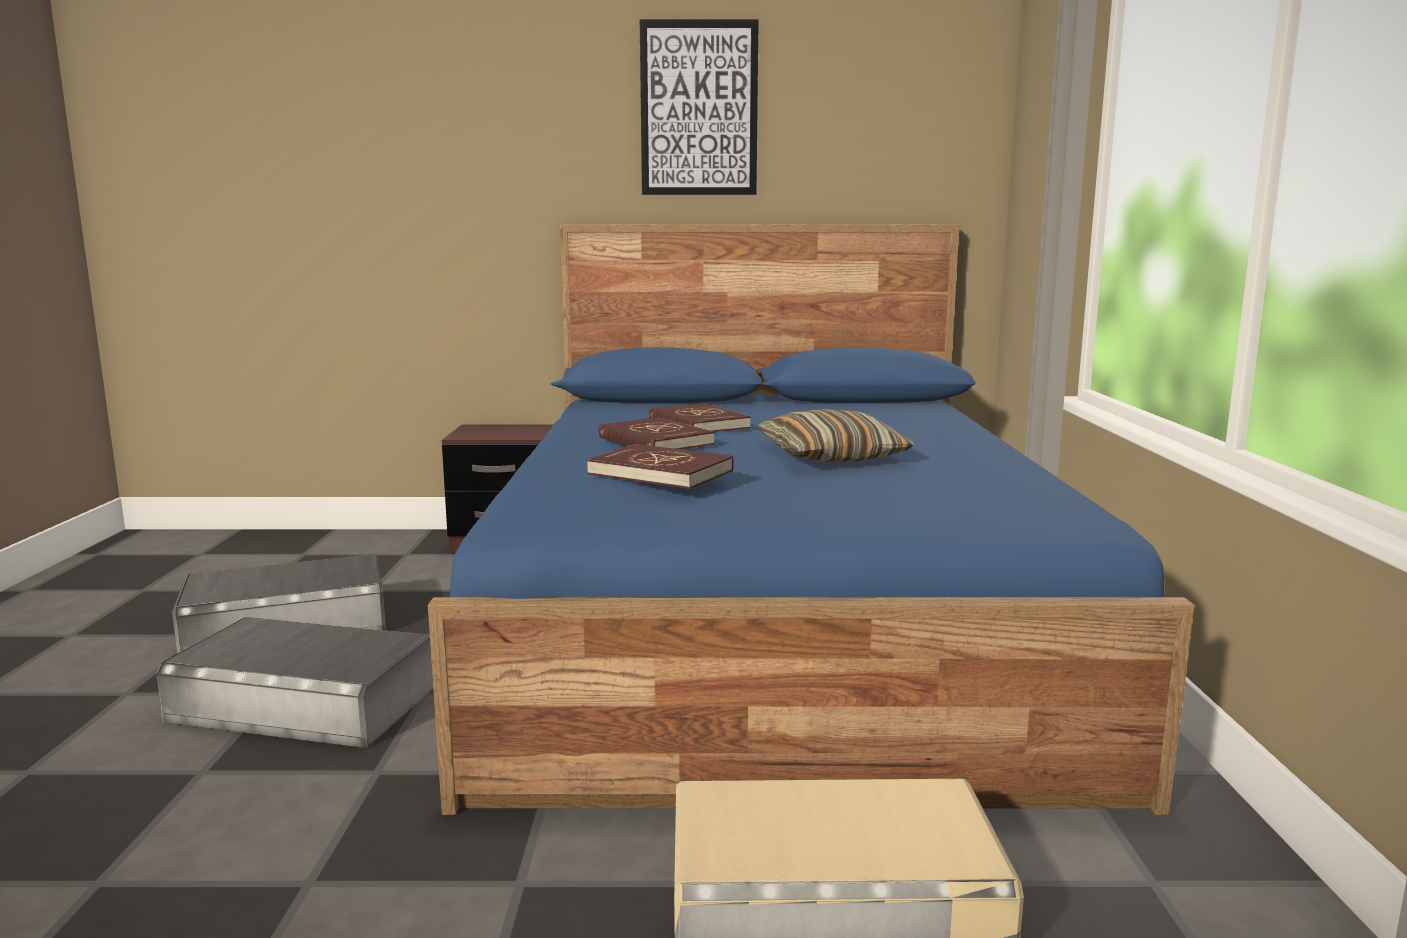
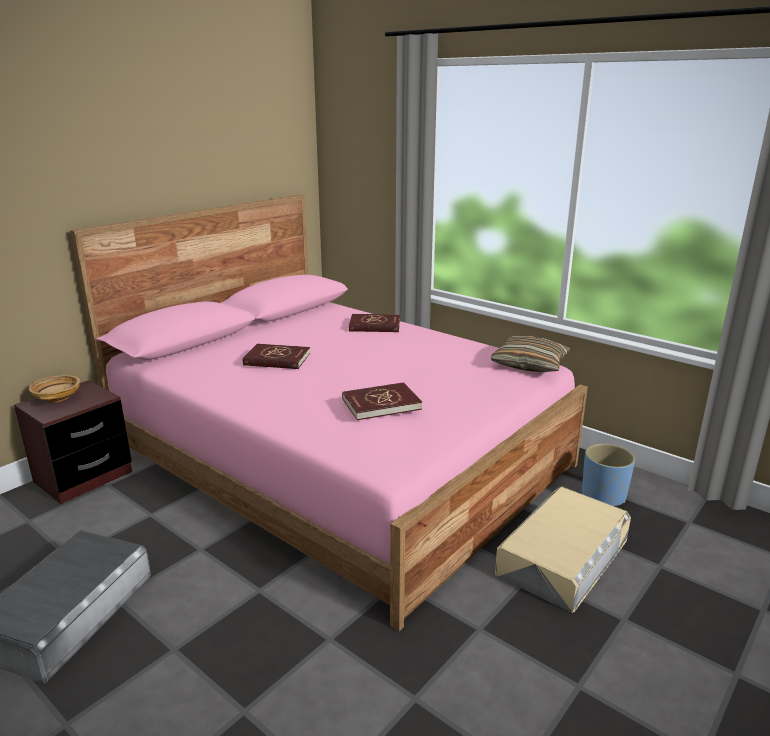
camera: 50 degrees left, 10 degrees up
grey storage box [156,617,433,748] -> none
blue bed [428,224,1194,815] -> pink bed [70,195,588,631]
red book [598,417,714,449] -> red book moved to [349,314,400,332]
picture [640,19,759,195] -> none
pillow [757,409,914,462] -> pillow moved to [491,336,571,372]
none -> beige bowl [29,375,80,402]
none -> blue planter [582,443,635,506]

